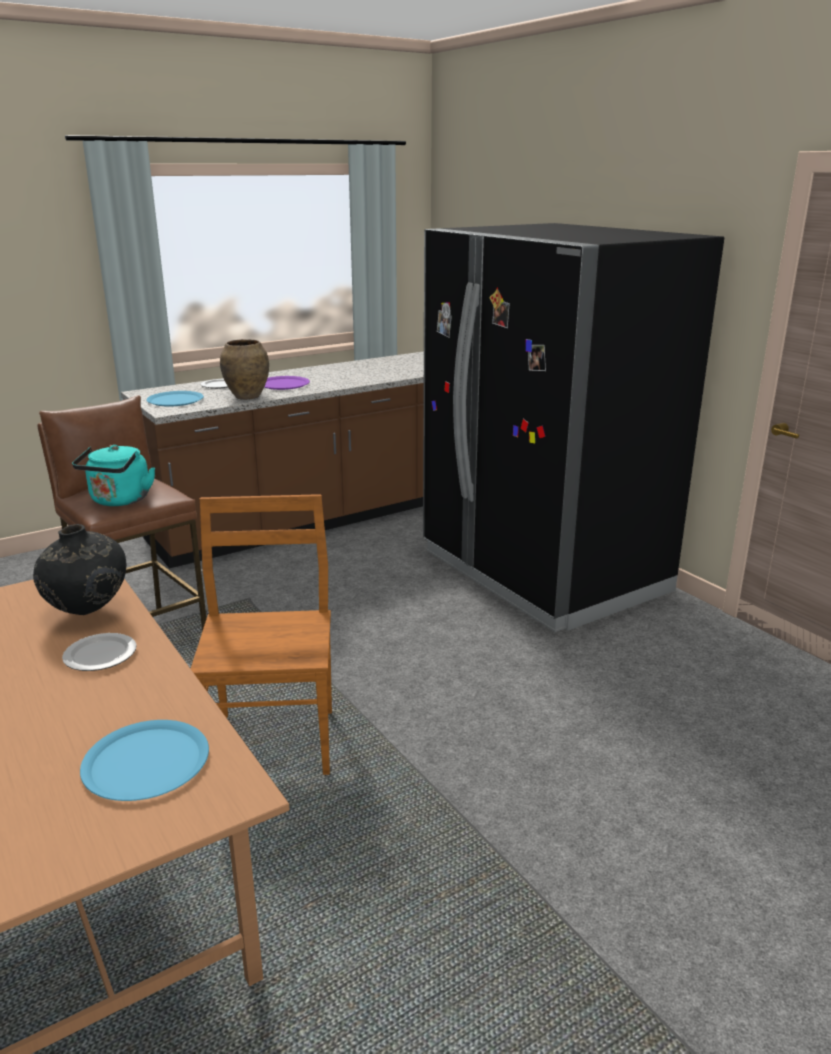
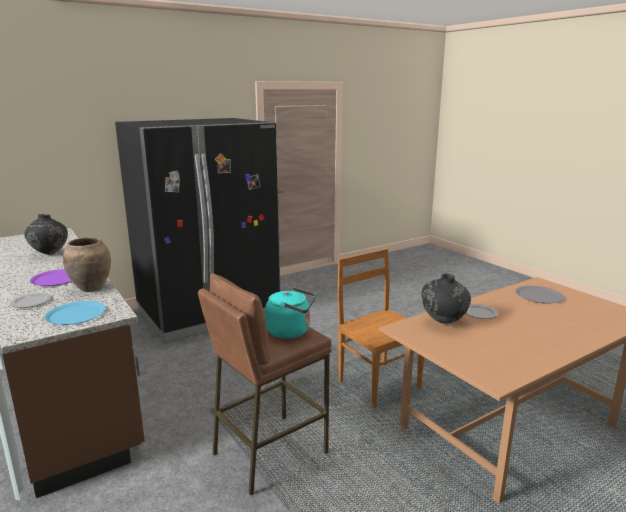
camera: 90 degrees left, 5 degrees down
blue plate [80,720,209,801] -> grey plate [516,286,564,304]
brown chair [191,494,332,775] -> brown chair turned 60 degrees clockwise [338,248,424,408]
none -> black vase [24,214,68,255]

